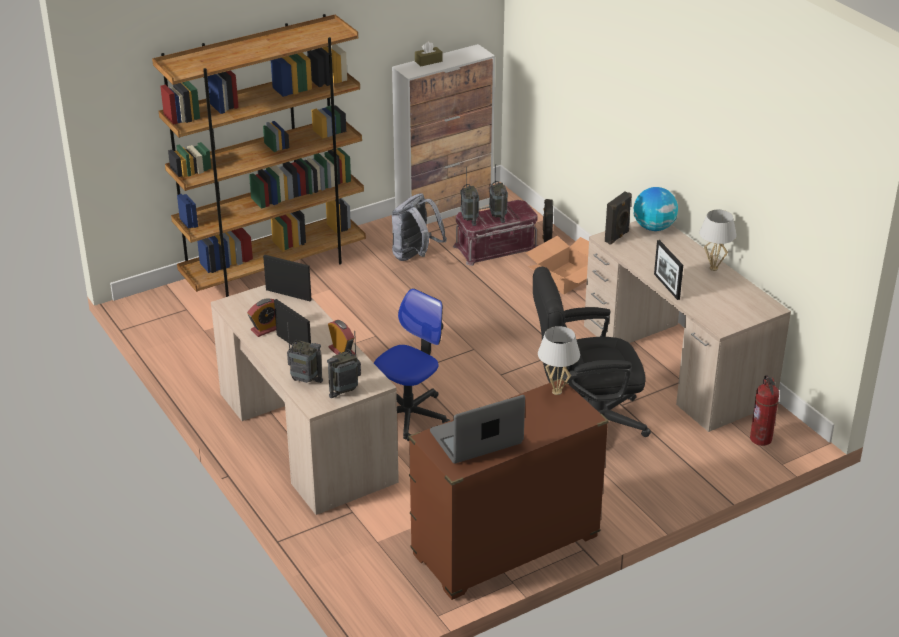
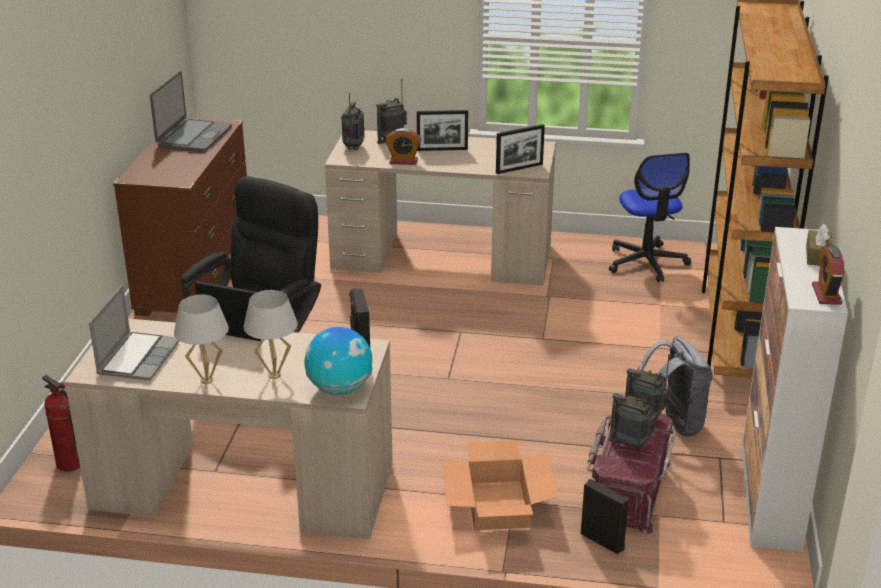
camera: 130 degrees right, 5 degrees down
alarm clock [247,298,276,337] -> alarm clock moved to [812,246,844,305]
office chair [374,288,450,441] -> office chair moved to [609,153,691,282]
white table lamp [538,326,580,395] -> white table lamp moved to [244,290,298,379]
none -> laptop [89,285,179,381]

